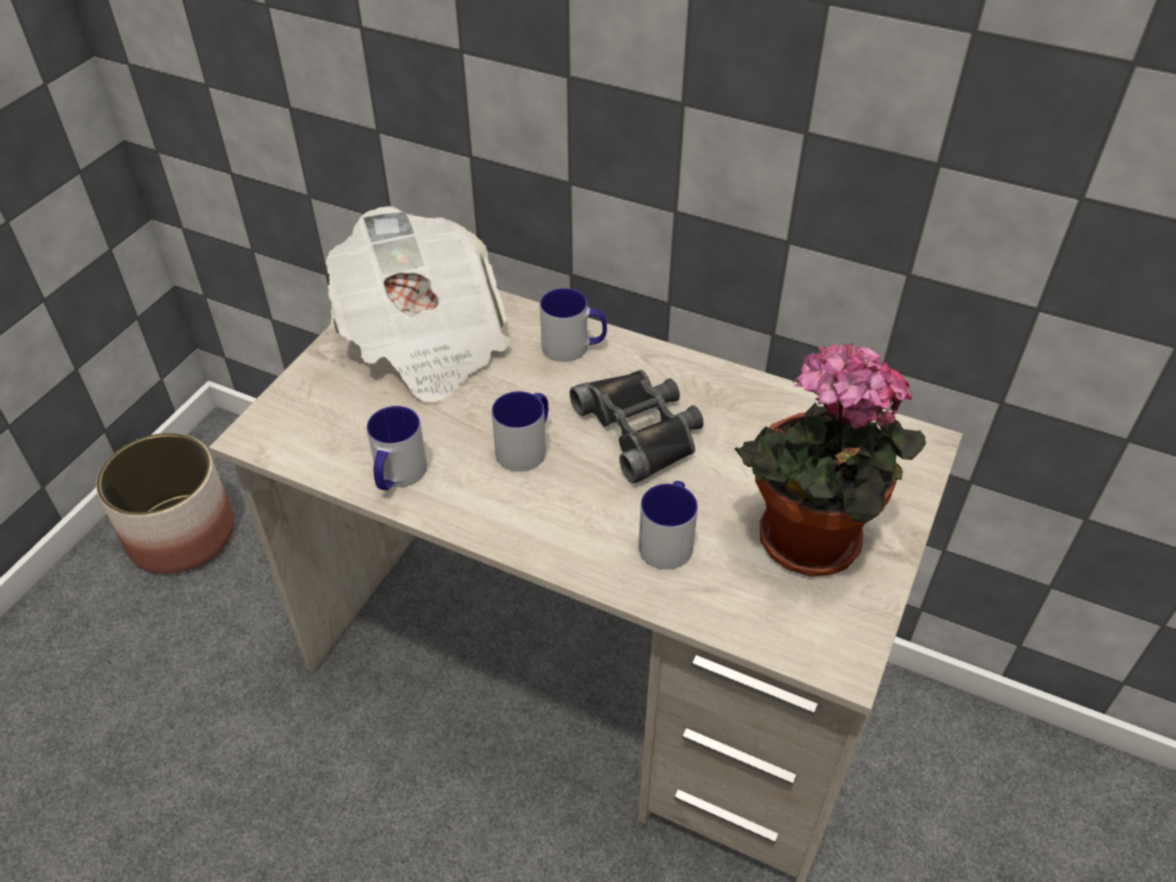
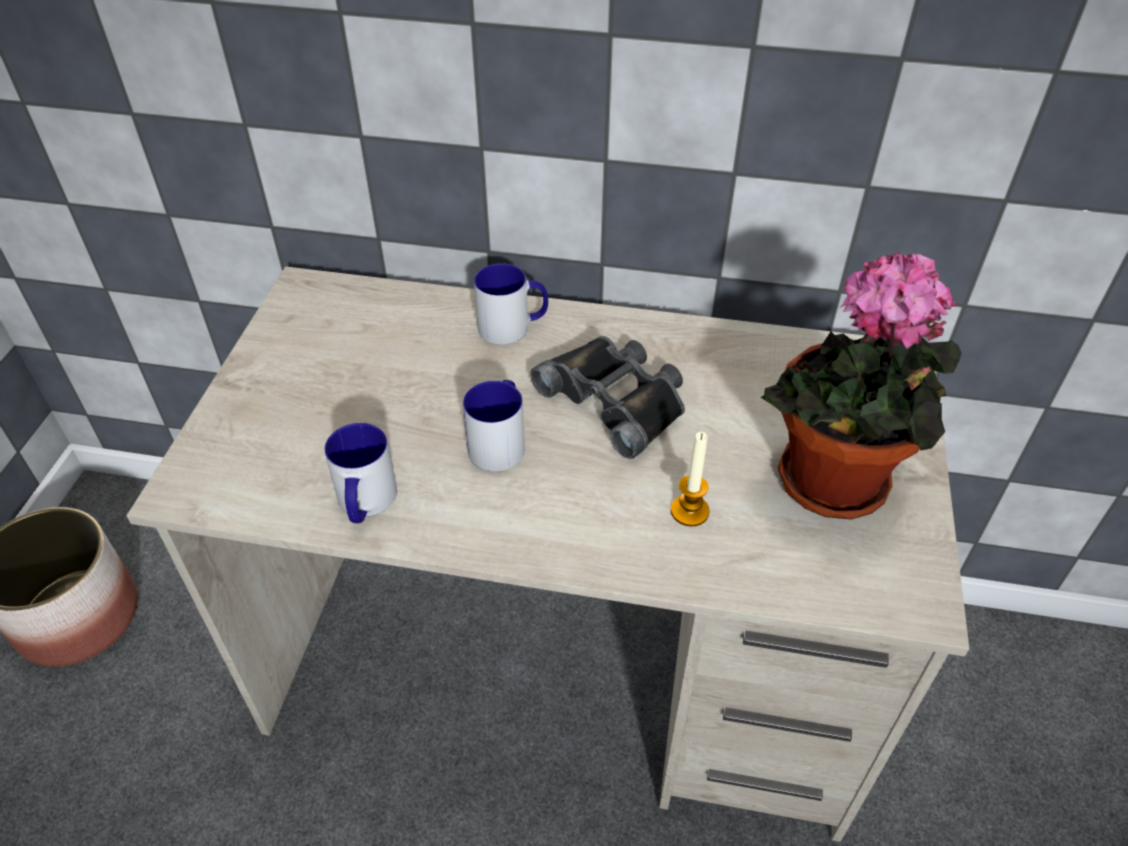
camera: 15 degrees left, 0 degrees up
newspaper [326,206,510,403] -> none
mug [638,481,698,570] -> candle [671,432,710,526]

